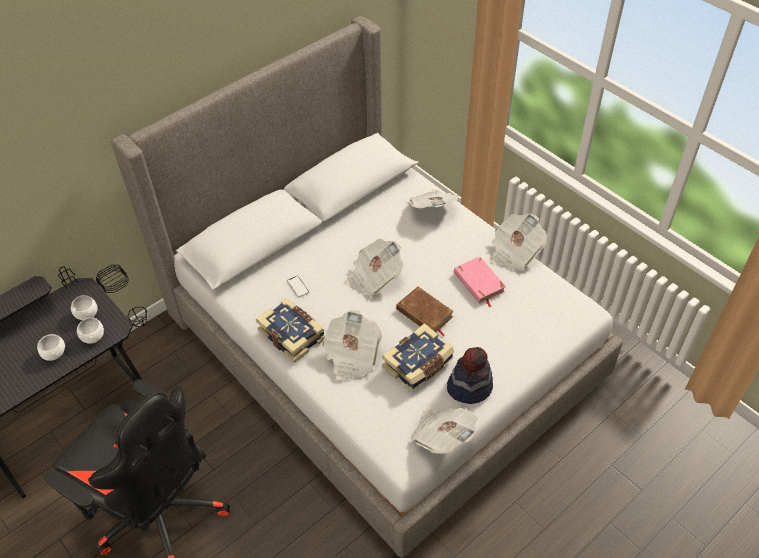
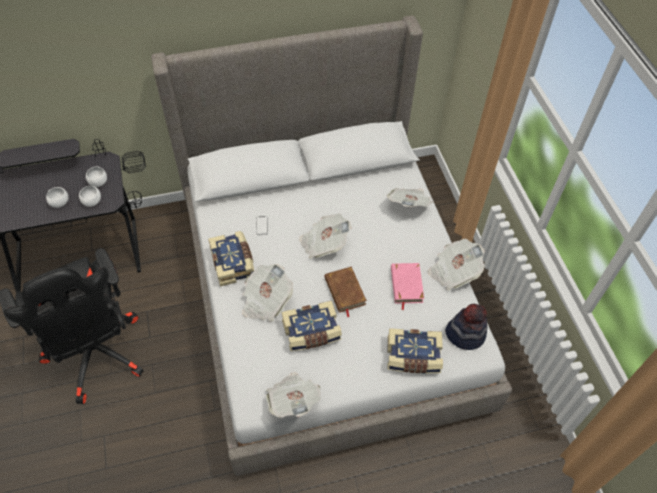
camera: 25 degrees right, 5 degrees up
hat [447,347,493,404] -> hat moved to [445,304,487,350]
none -> book [387,328,443,373]

